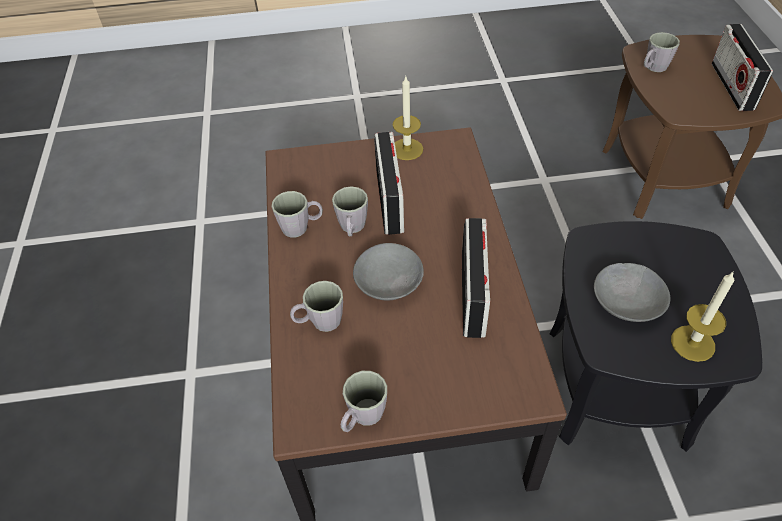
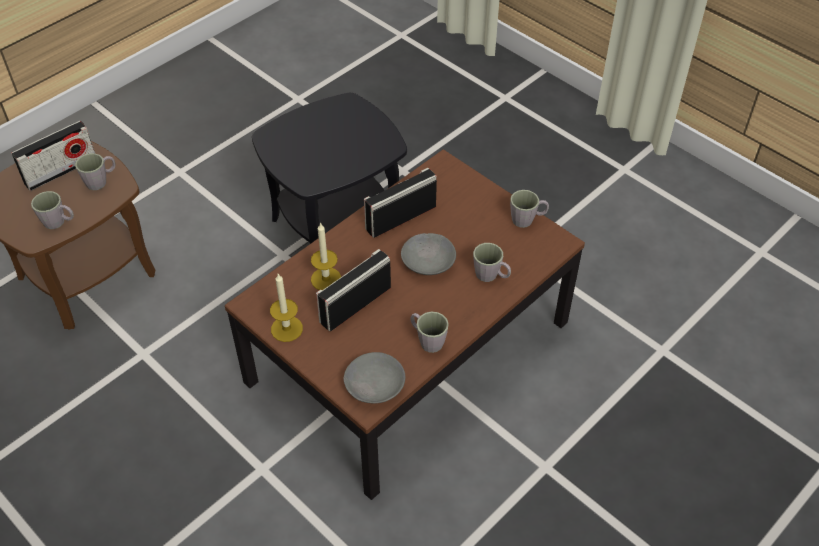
camera: 130 degrees left, 0 degrees up
grey mug [332,186,368,236] -> grey mug moved to [75,153,115,190]
grey bowl [594,263,670,322] -> grey bowl moved to [343,352,405,404]
candle [671,272,734,362] -> candle moved to [311,222,341,290]

